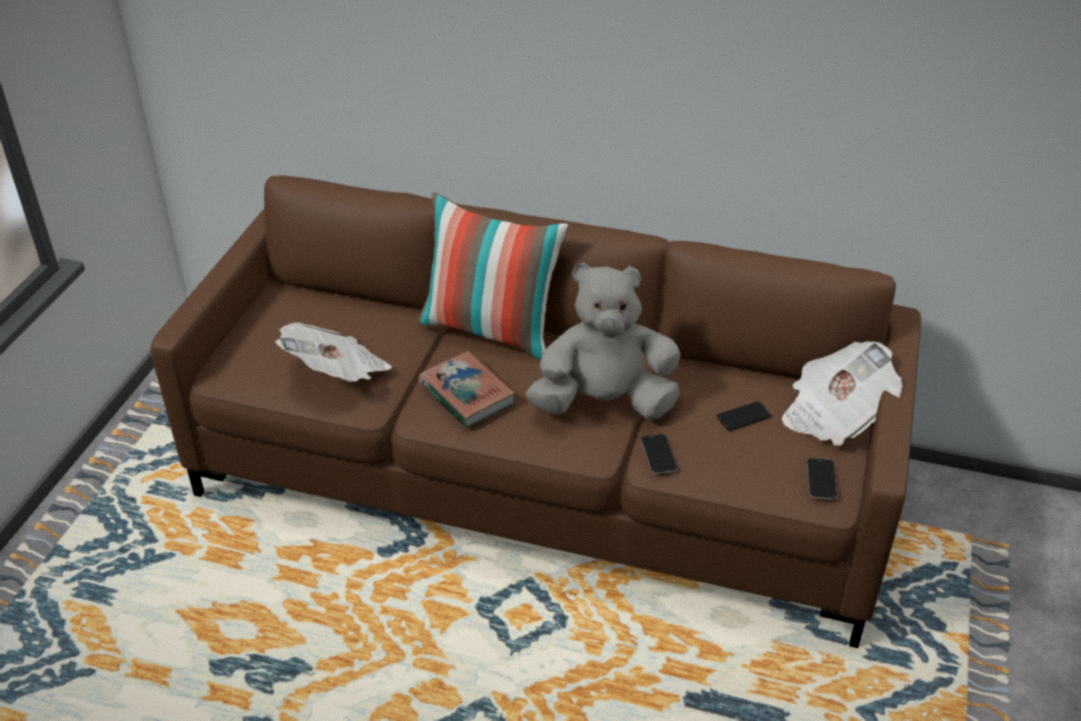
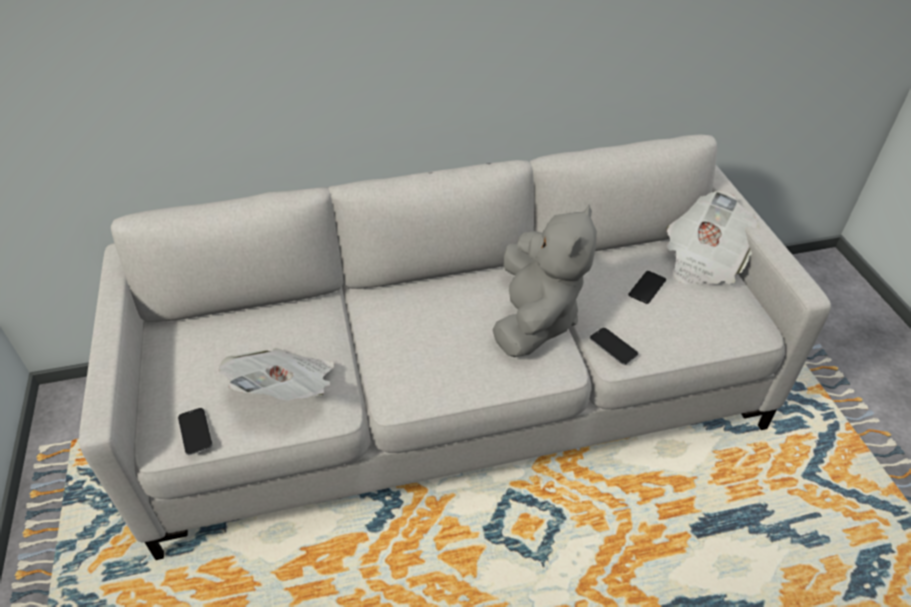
camera: 30 degrees left, 5 degrees up
brown sofa [151,176,921,648] -> grey sofa [79,134,831,560]
pillow [419,192,569,360] -> none
book [419,351,516,428] -> none
grey plush toy [526,262,680,420] -> grey plush toy turned 135 degrees clockwise [493,204,597,357]
phone [807,458,837,500] -> phone moved to [178,408,212,455]

